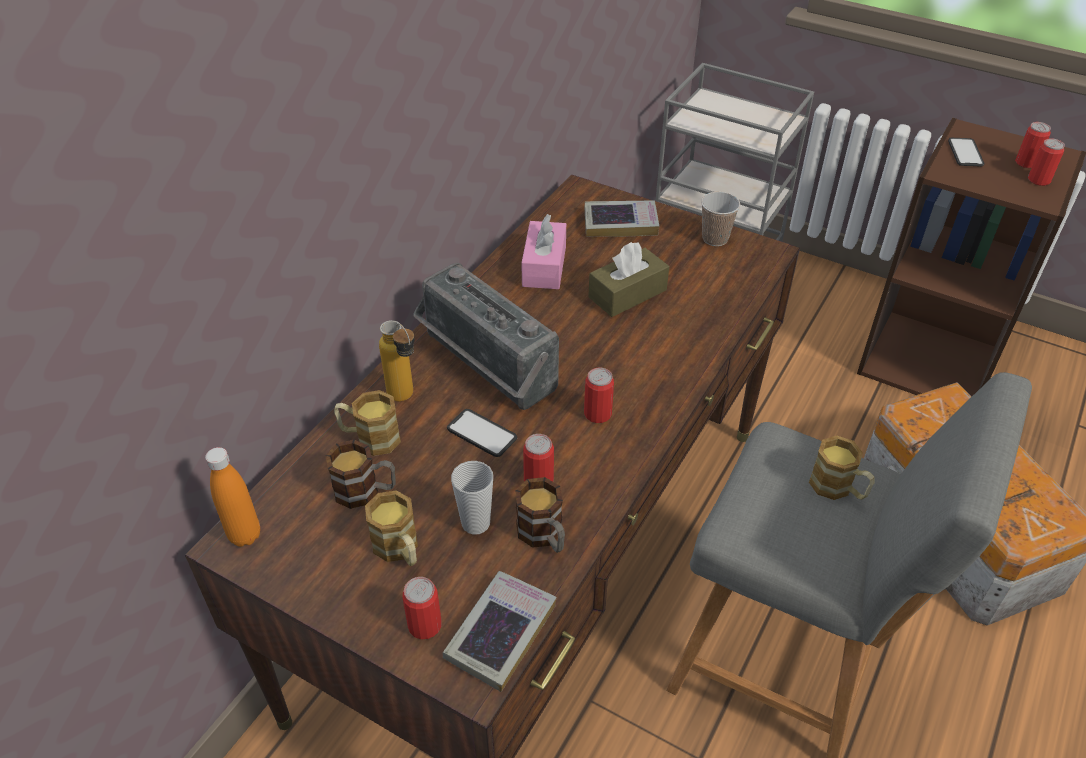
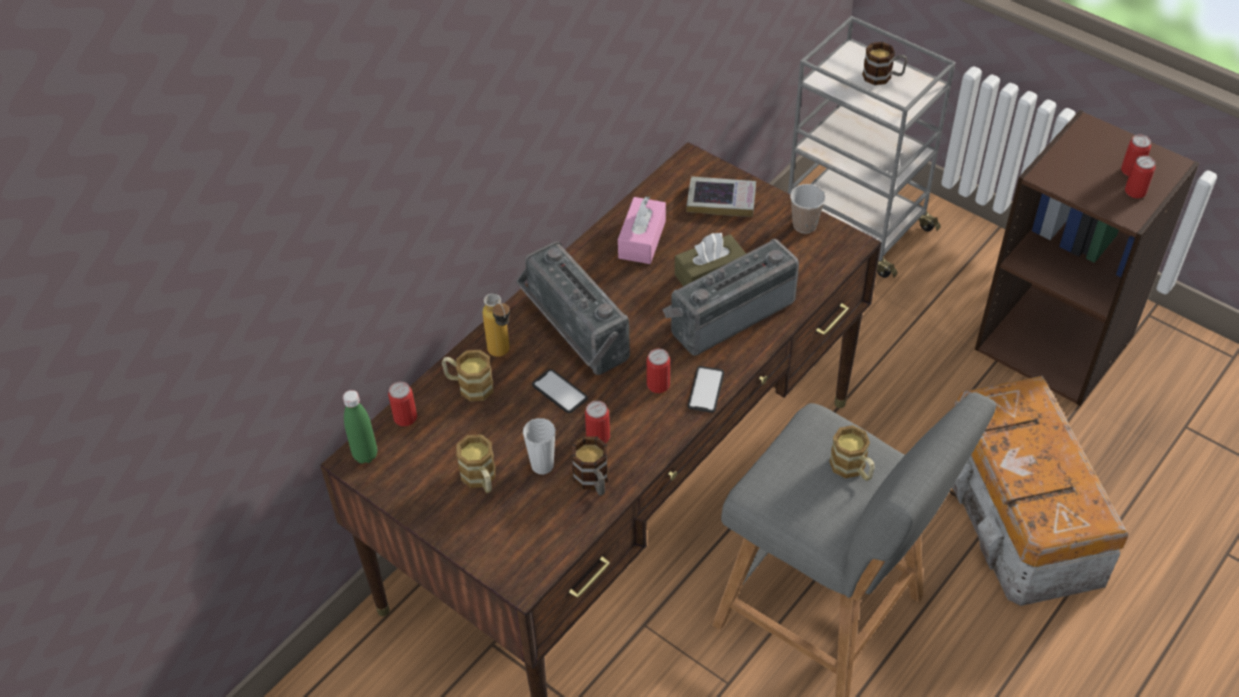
camera: 10 degrees right, 5 degrees up
orange bottle [205,447,260,547] -> green bottle [343,390,377,464]
mug [325,440,396,509] -> mug moved to [862,42,907,85]
can [403,577,442,639] -> can moved to [388,382,417,426]
book [443,571,557,692] -> none
phone [948,138,984,167] -> phone moved to [688,366,724,413]
none -> radio [662,239,799,356]

